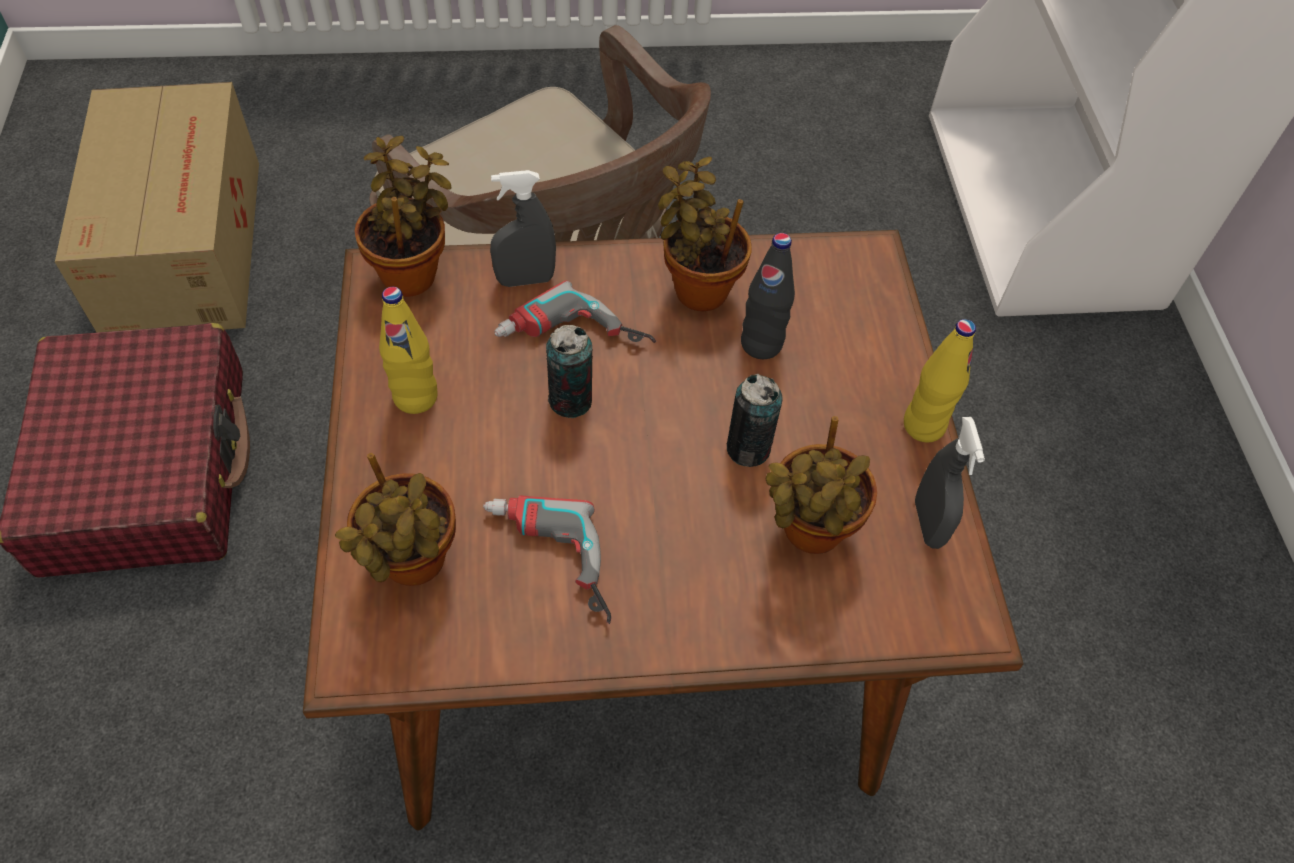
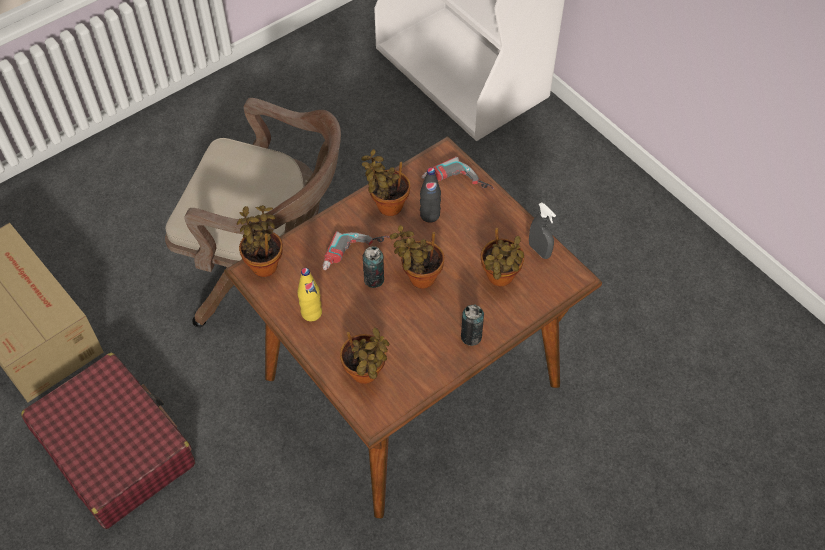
camera: 30 degrees left, 0 degrees up
power drill [483,495,611,624] -> power drill moved to [421,157,494,189]
grey spray bottle [490,170,556,287] -> none
can [727,374,783,467] -> can moved to [461,304,484,346]
yellow bottle [904,319,976,442] -> none
none -> potted plant [390,225,444,289]

